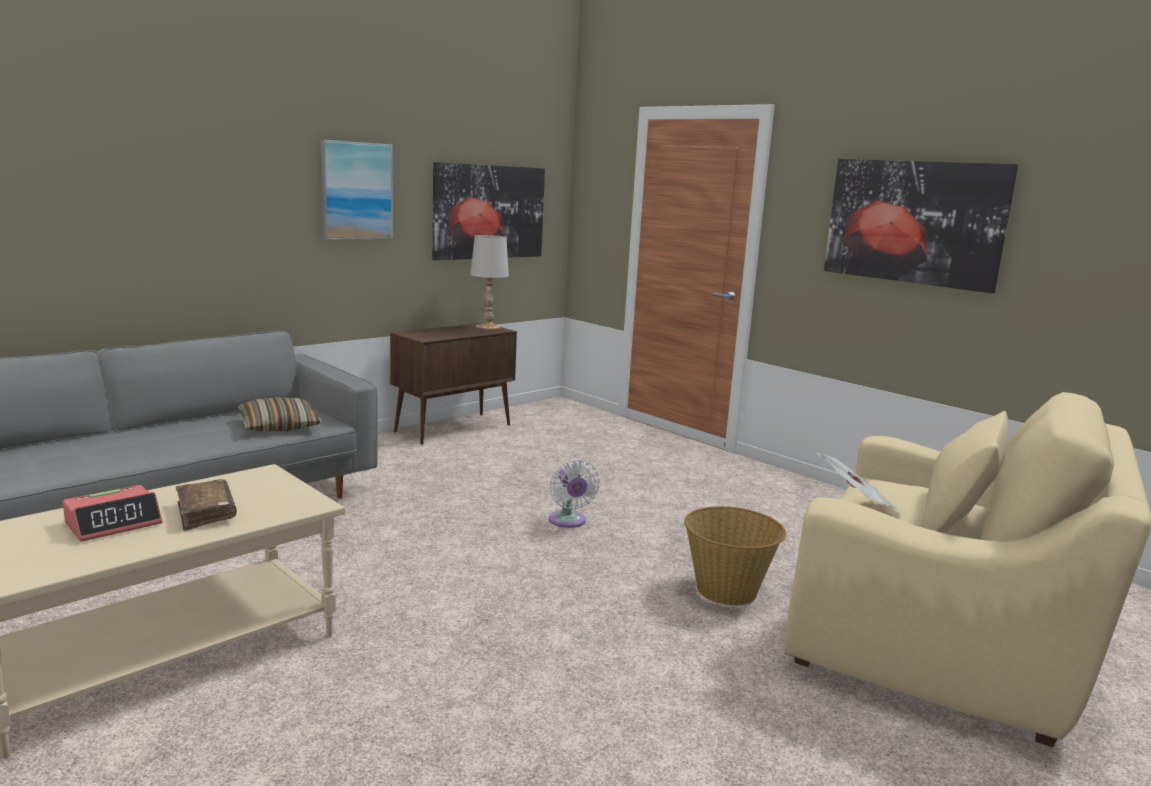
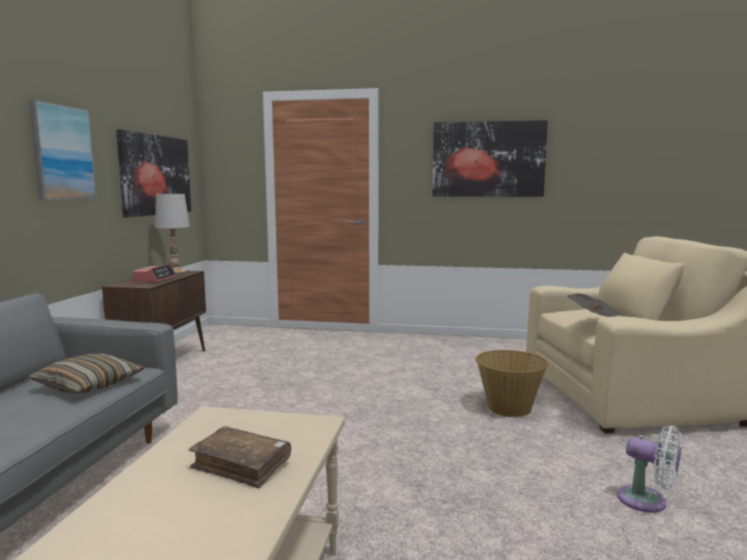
camera: 35 degrees left, 5 degrees down
alarm clock [63,485,162,542] -> alarm clock moved to [133,264,177,283]
white fan [549,460,600,528] -> white fan moved to [617,426,682,513]

